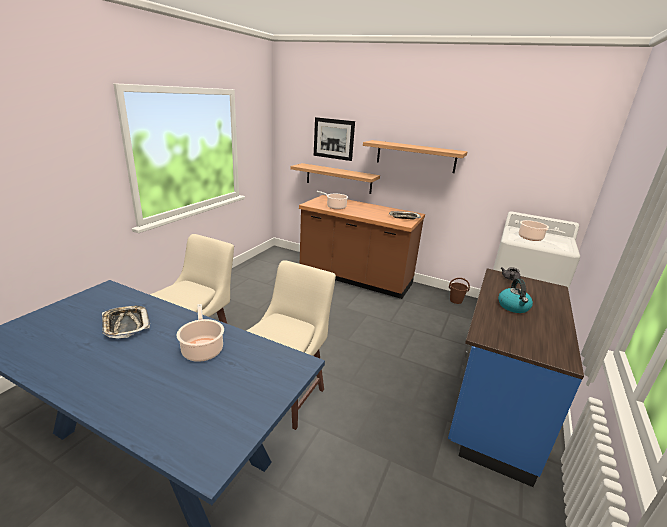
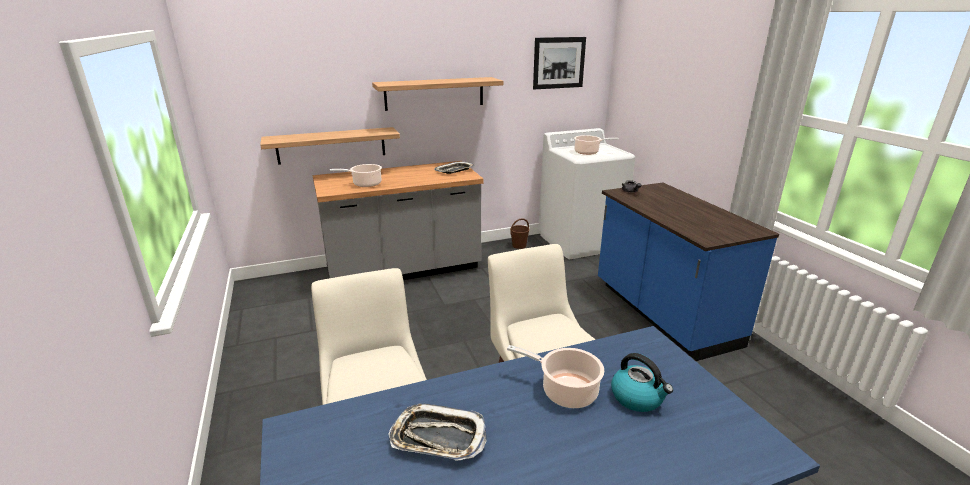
camera: 45 degrees left, 0 degrees up
brown counter [299,195,425,299] -> grey counter [313,161,483,280]
picture [314,117,355,161] -> picture moved to [533,37,586,89]
kettle [498,279,533,313] -> kettle moved to [611,353,673,412]

